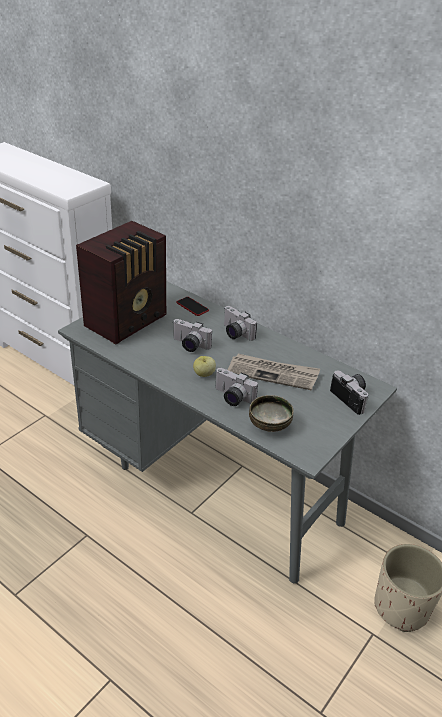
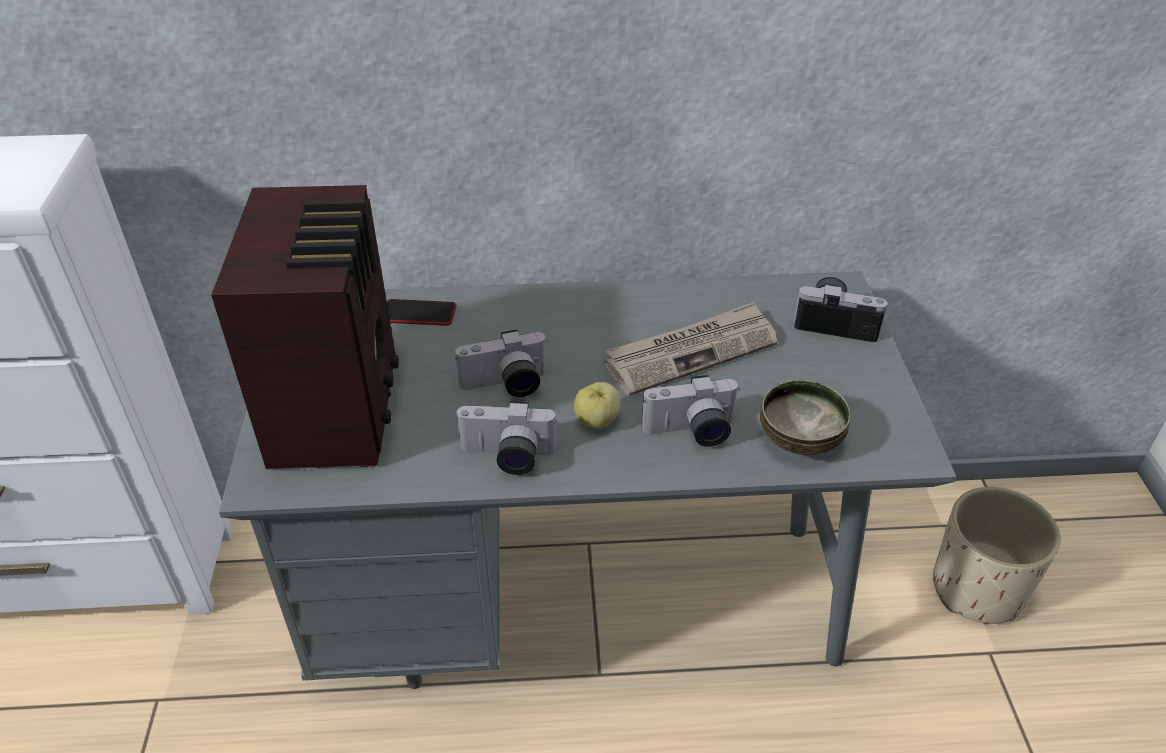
camera: 40 degrees left, 5 degrees up
camera [224,306,257,341] -> camera moved to [455,401,557,475]

